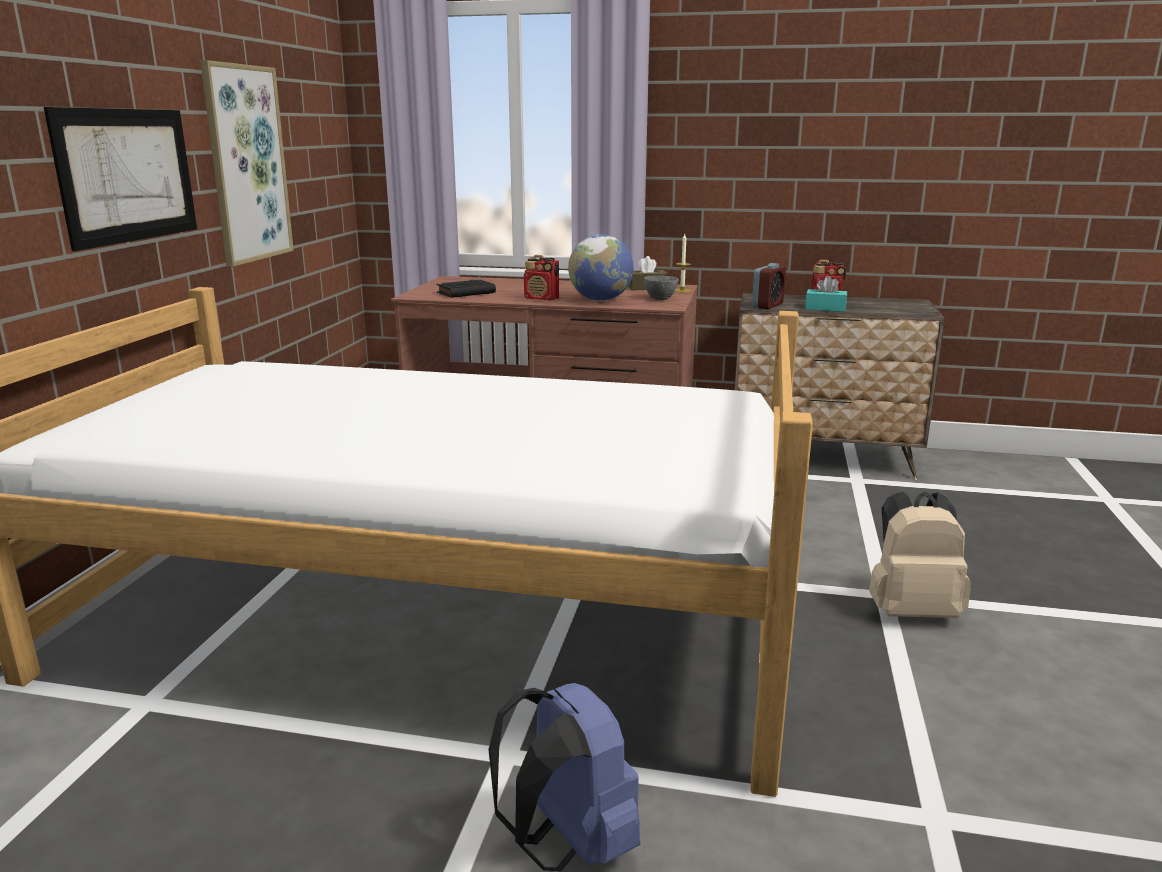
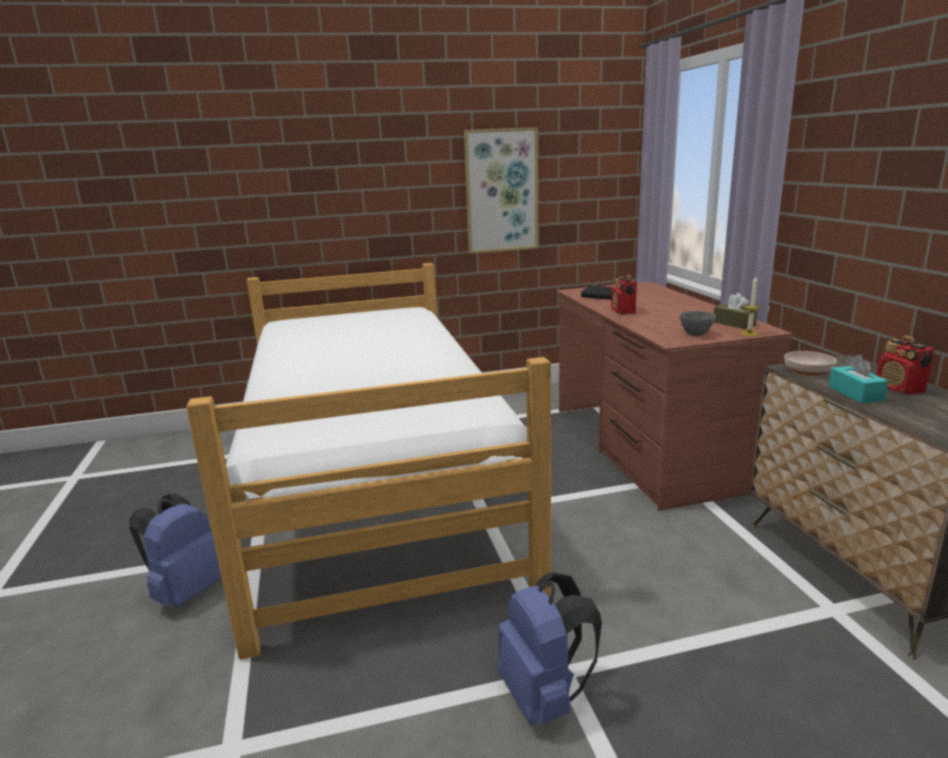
camera: 65 degrees right, 0 degrees up
picture [44,107,197,251] -> none
globe [568,234,634,301] -> none
alarm clock [752,263,786,309] -> bowl [784,351,836,376]
beige backpack [869,492,971,618] -> blue backpack [497,572,602,724]

